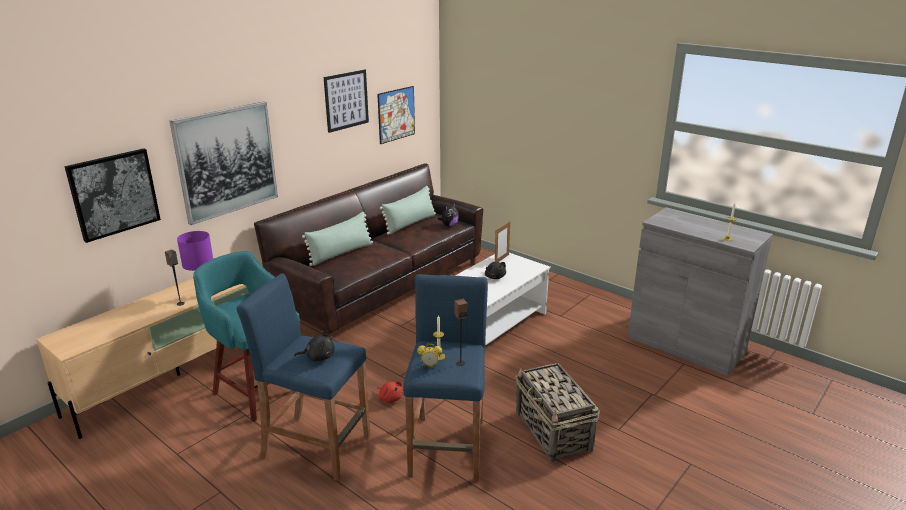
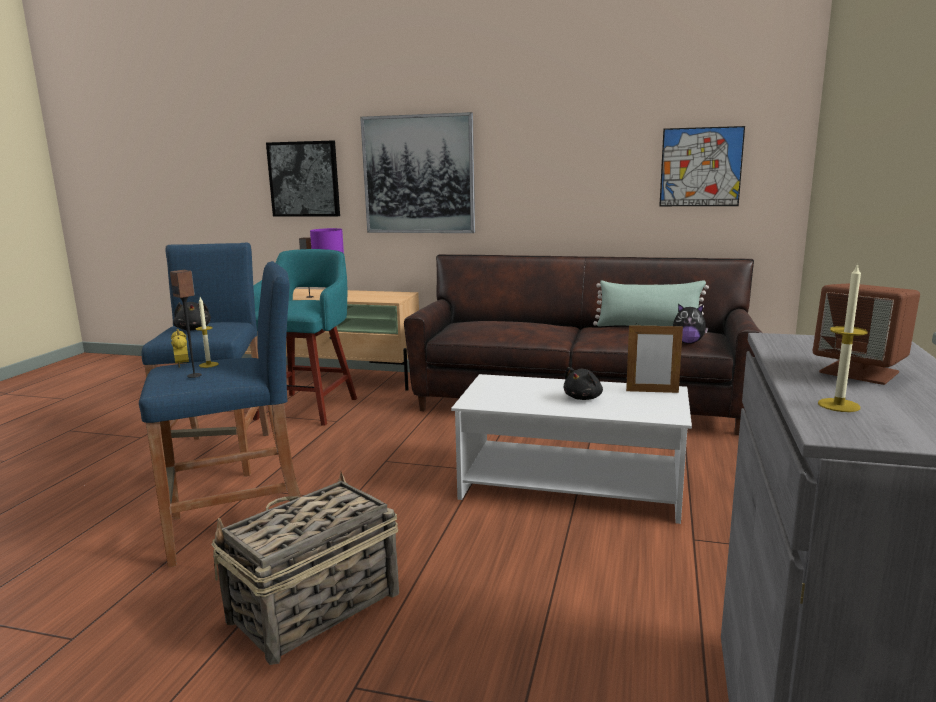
camera: 65 degrees right, 10 degrees down
green pillow [302,212,373,266] -> none
picture [324,70,369,133] -> none
red plush toy [377,381,403,403] -> none
none -> brown speaker [813,283,920,385]

